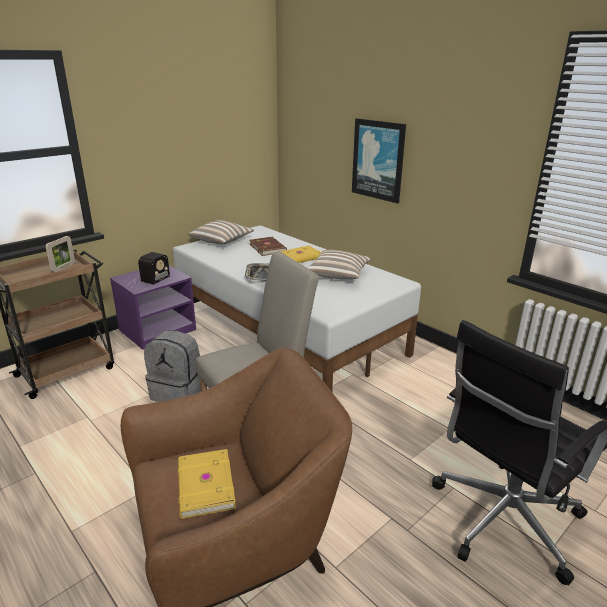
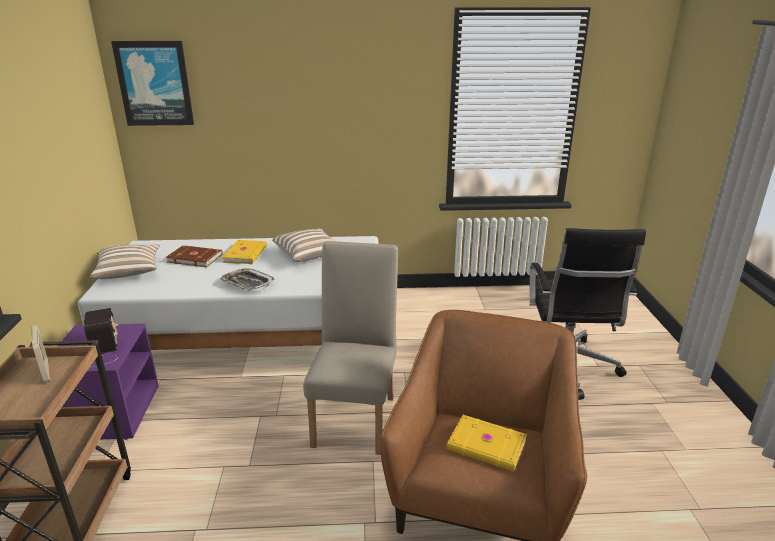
camera: 50 degrees left, 0 degrees up
grey backpack [144,331,200,402] -> none
picture [352,118,406,204] -> picture moved to [111,41,194,126]

